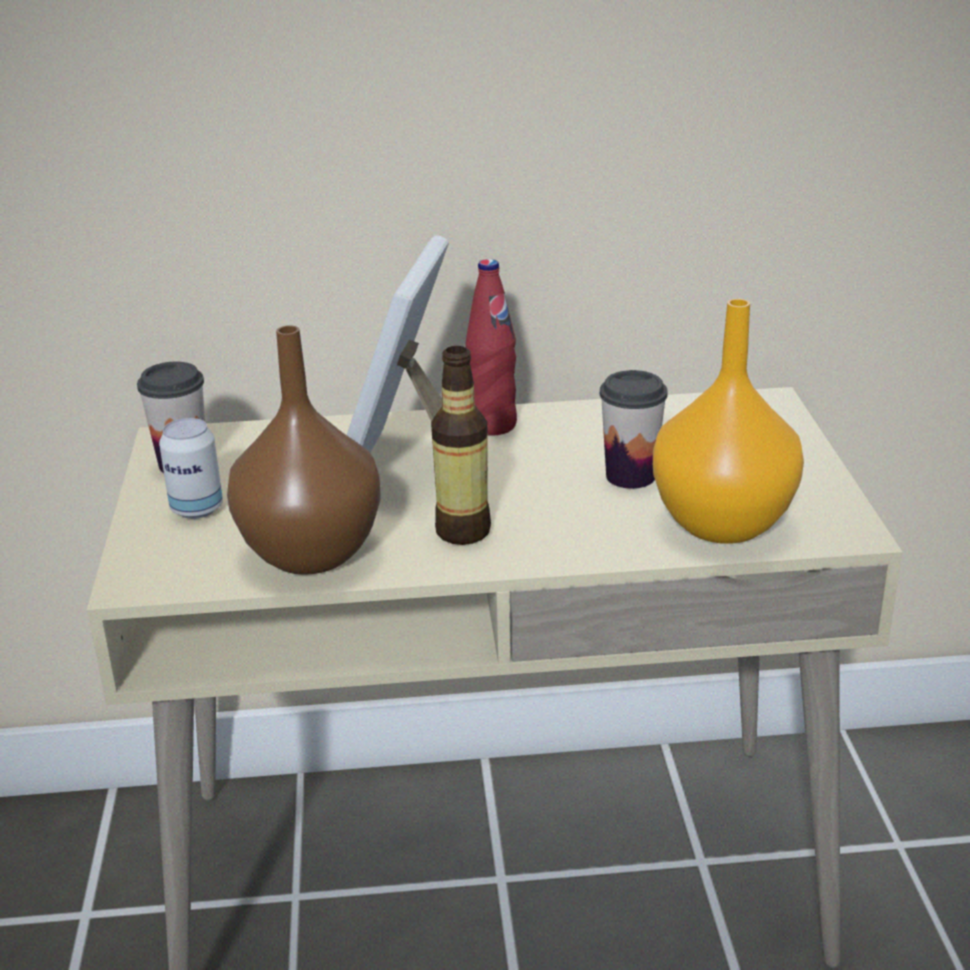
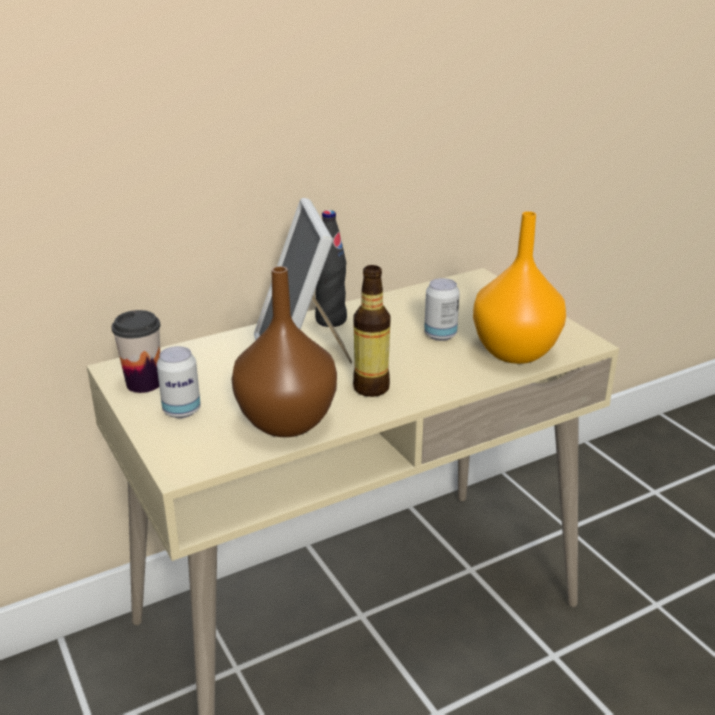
camera: 25 degrees left, 0 degrees up
red bottle [466,259,517,436] -> black bottle [315,210,347,327]
cup [599,370,668,489] -> can [424,278,460,341]

